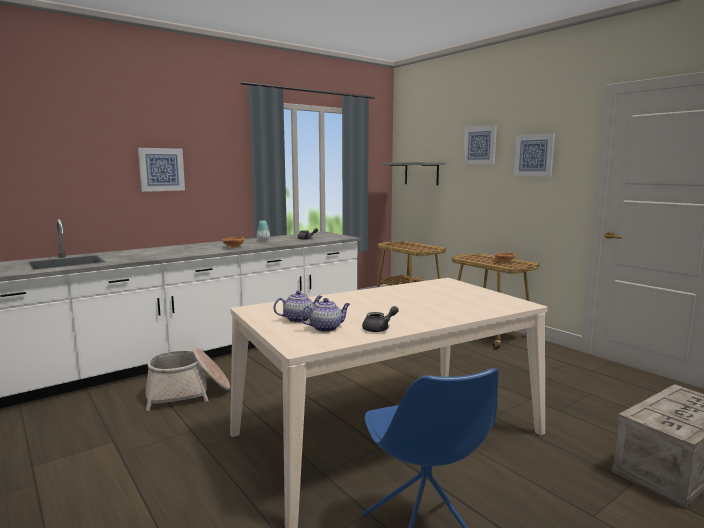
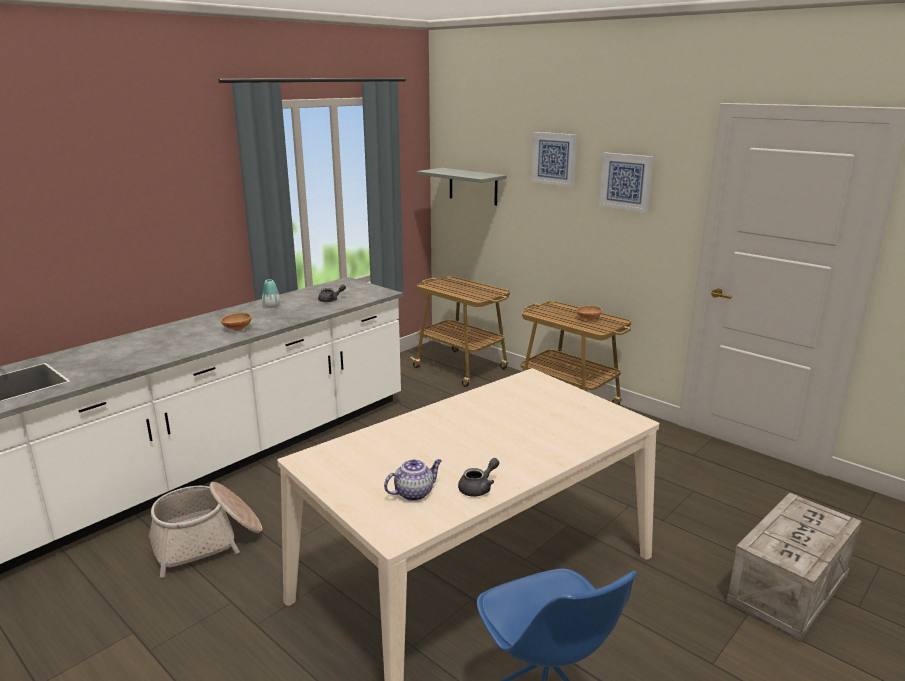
camera: 10 degrees left, 10 degrees up
picture [138,148,185,192] -> none
teapot [274,291,322,323] -> none

